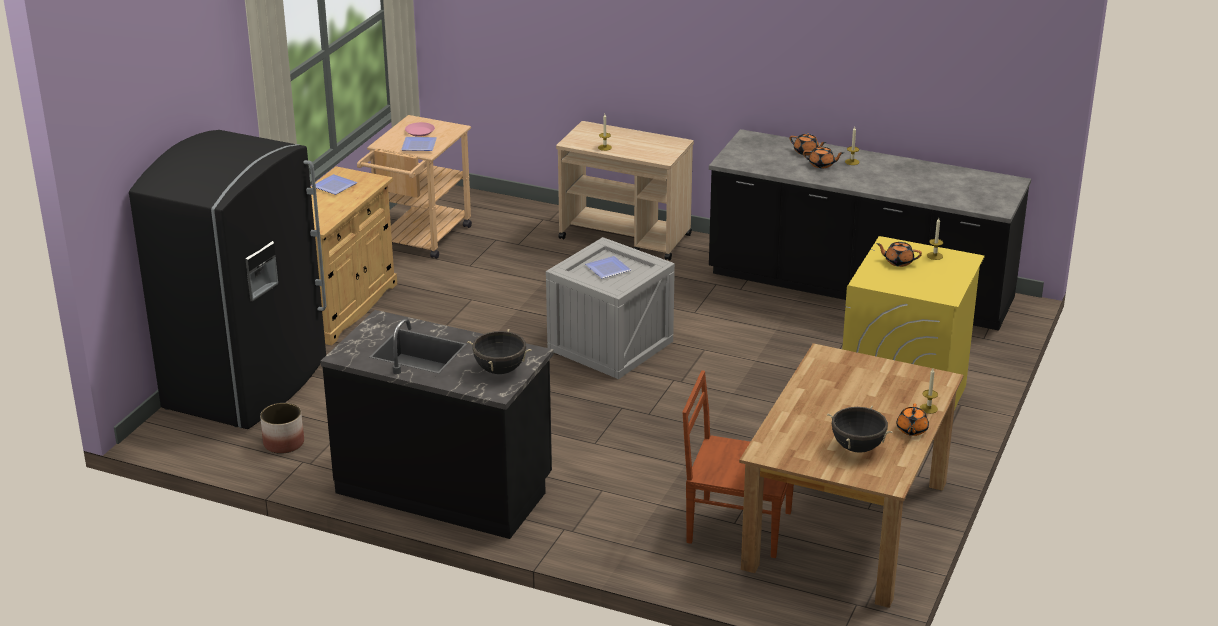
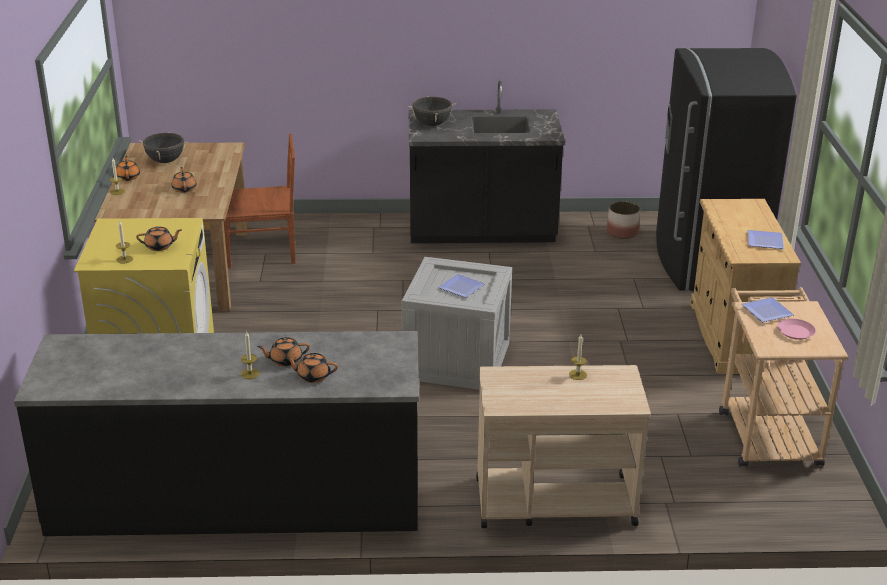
camera: 155 degrees right, 0 degrees up
none -> orange teapot [172,167,196,193]

